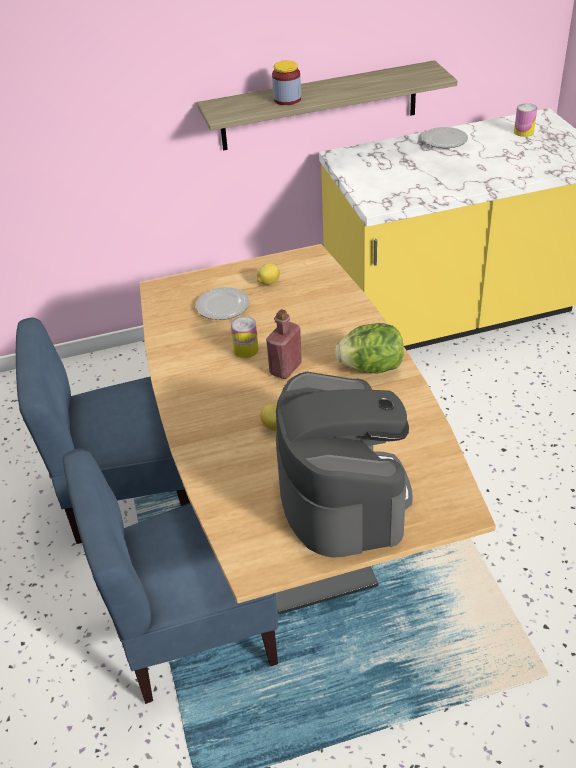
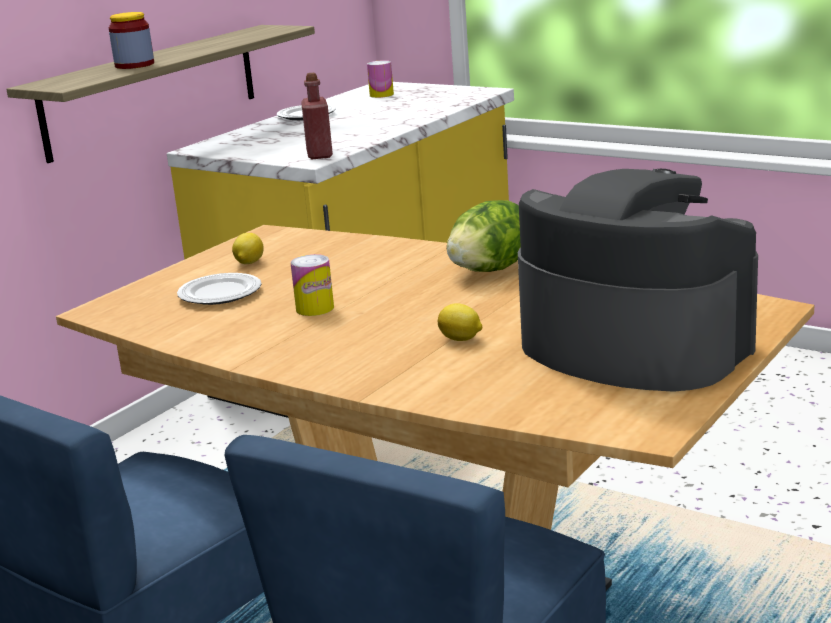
camera: 40 degrees left, 20 degrees down
red bottle [266,309,302,379] -> red bottle moved to [301,73,333,159]

